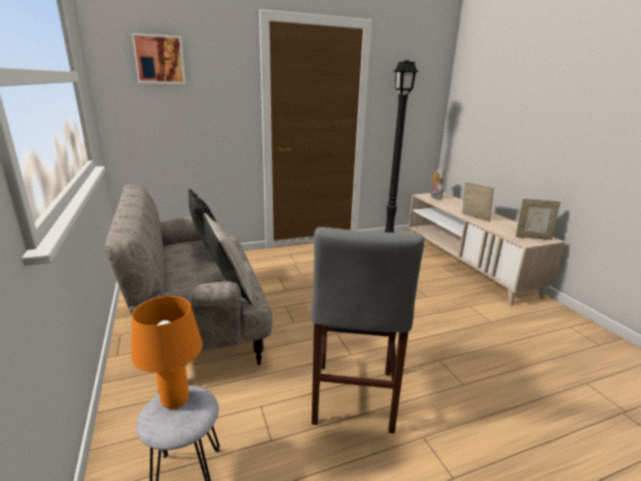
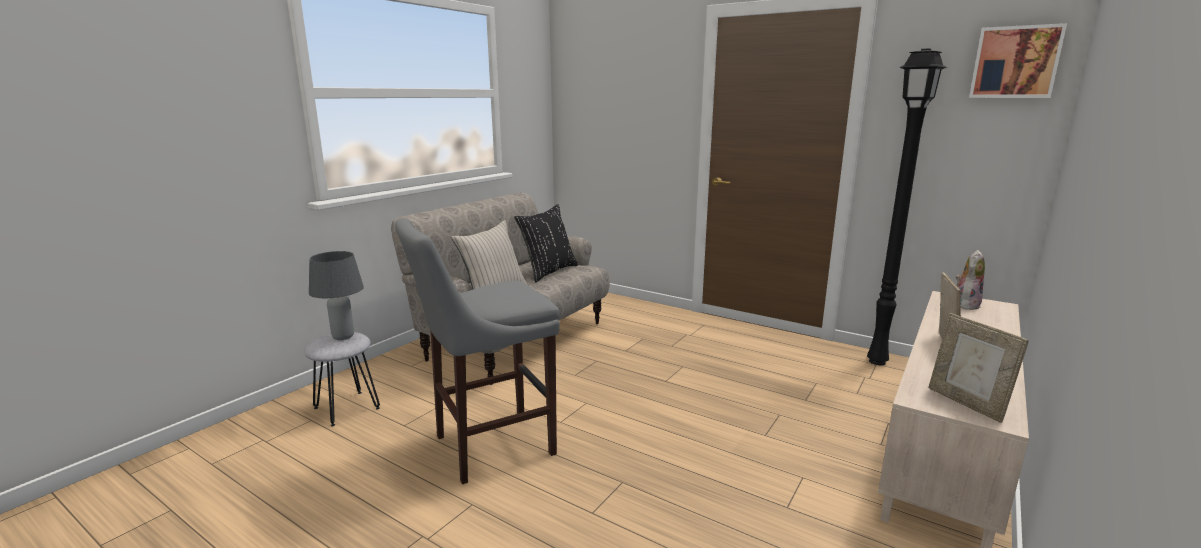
camera: 55 degrees right, 5 degrees down
orange table lamp [131,296,203,409] -> grey table lamp [309,251,364,340]
picture [132,33,186,84] -> picture moved to [969,23,1067,98]

